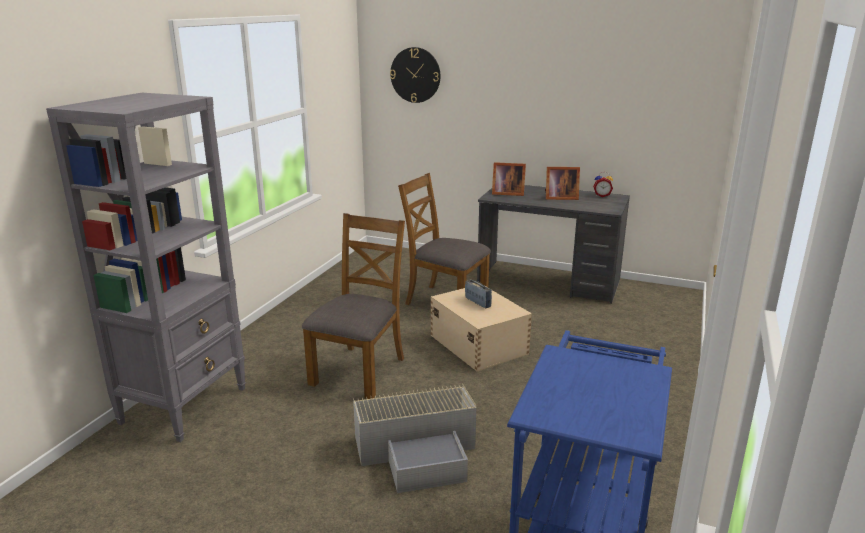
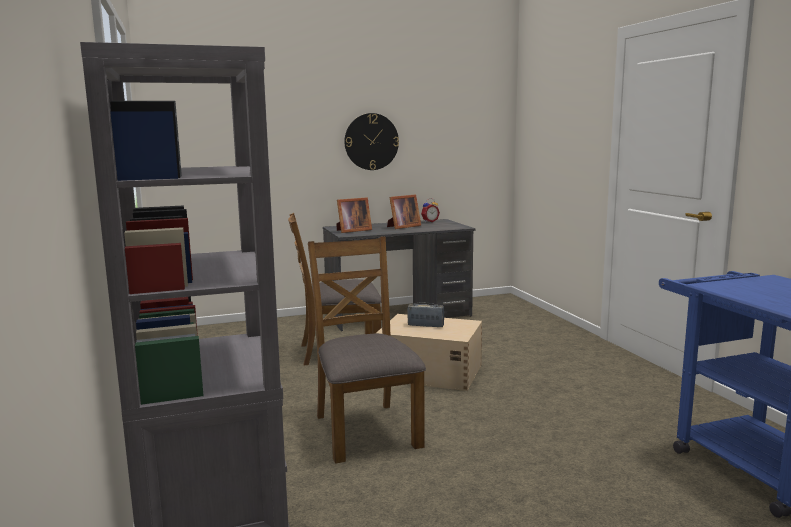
camera: 40 degrees left, 10 degrees down
grey storage box [353,384,477,493] -> none
wall clock [390,47,441,103] -> wall clock moved to [344,113,399,170]

